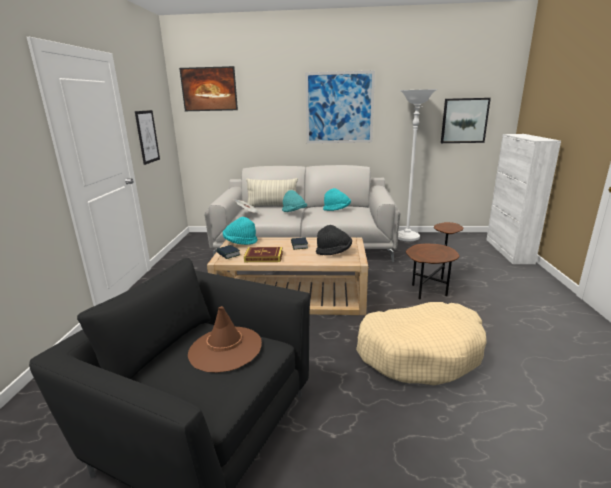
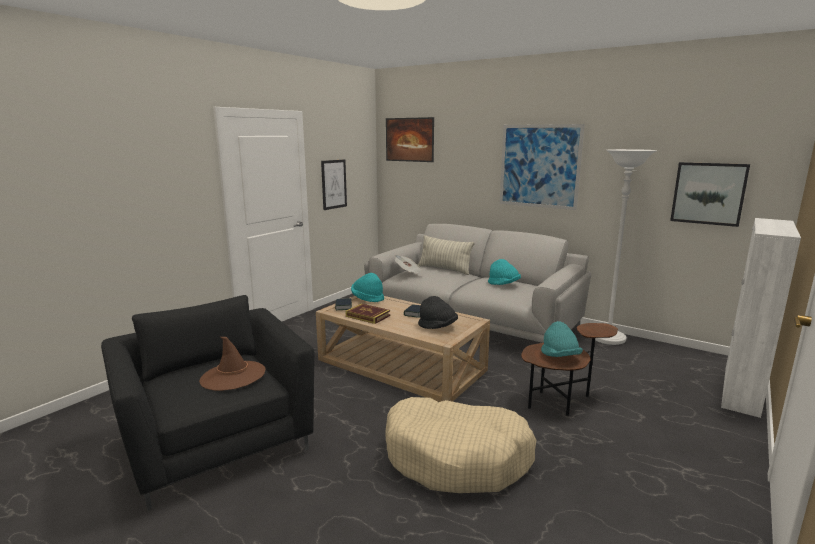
camera: 30 degrees right, 5 degrees down
turquoise hat [282,190,307,212] -> turquoise hat moved to [541,321,583,357]

